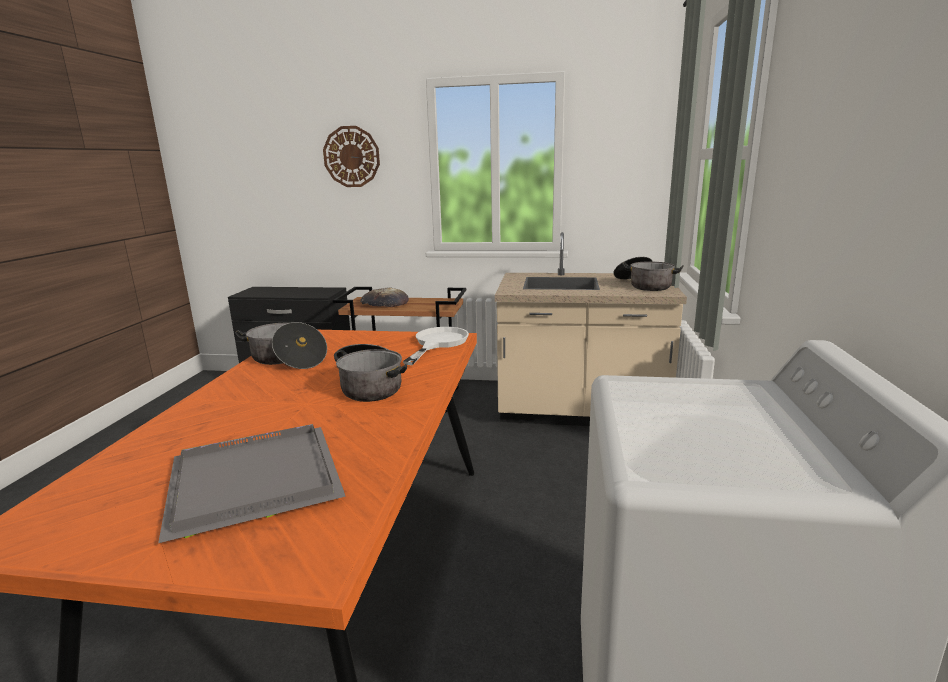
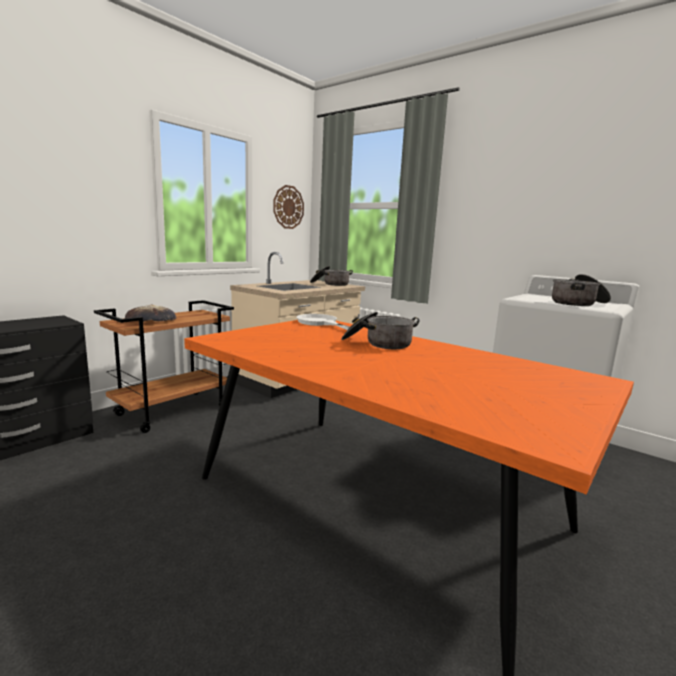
camera: 60 degrees left, 5 degrees down
grey tray [158,424,346,543] -> none
cooking pot [235,322,327,369] -> cooking pot moved to [552,274,611,306]
wall clock [323,126,380,187] -> wall clock moved to [273,185,304,229]

